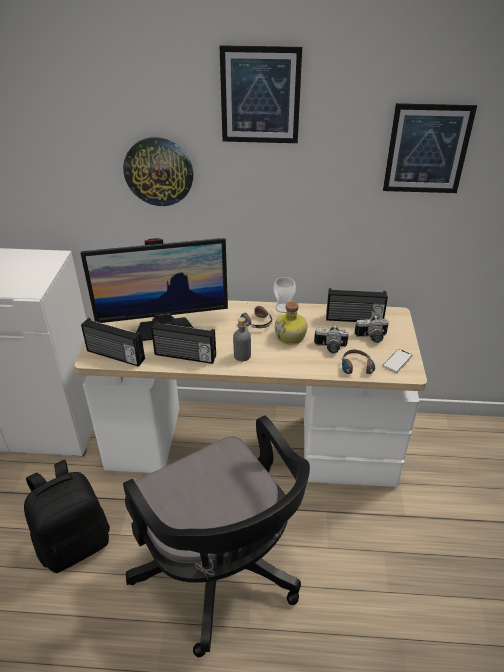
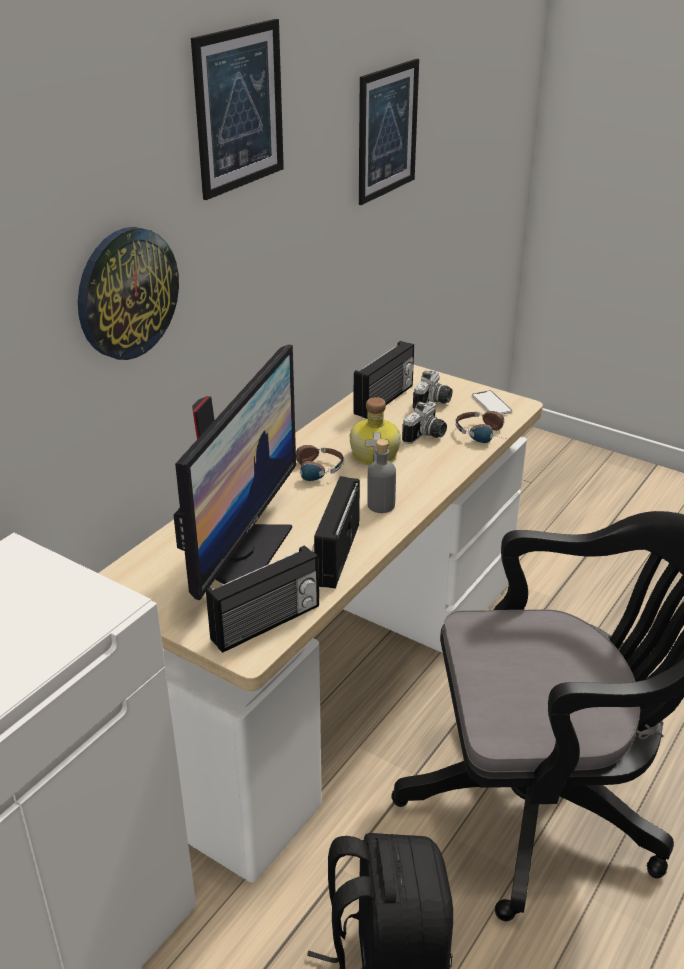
camera: 60 degrees left, 5 degrees down
radio [151,321,216,364] -> radio turned 150 degrees clockwise [312,476,360,588]
cup [273,277,296,313] -> none

